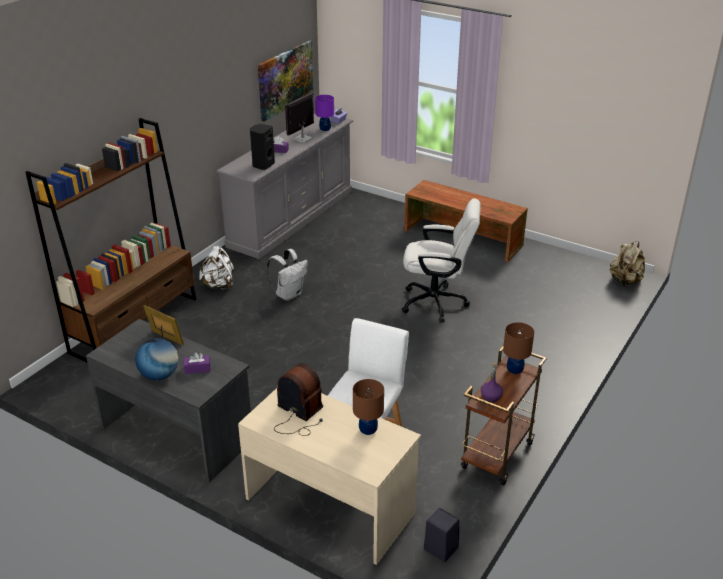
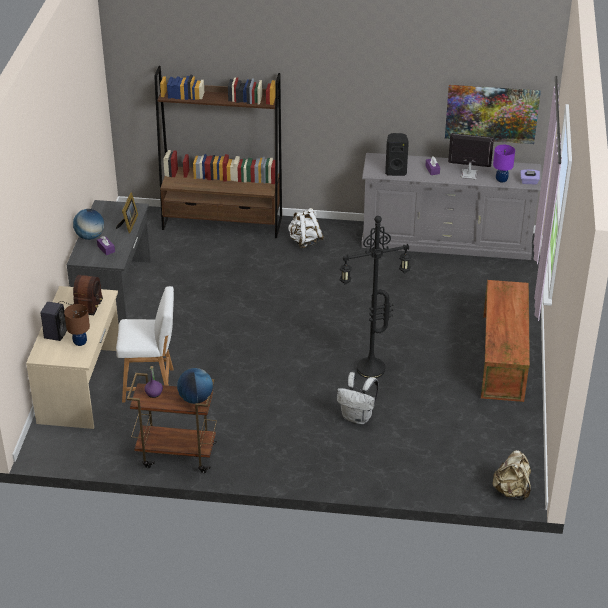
camera: 65 degrees right, 5 degrees up
white backpack [266,249,308,301] -> white backpack moved to [337,372,378,424]
white office chair [402,198,481,323] -> black floor lamp [340,216,411,378]
black speaker [424,508,459,562] -> black speaker moved to [40,302,67,341]
brown table lamp [503,322,534,374] -> globe [177,368,213,404]

